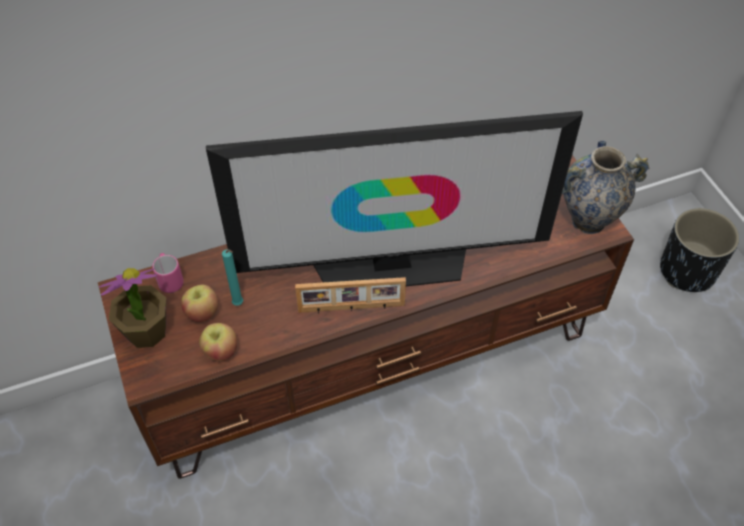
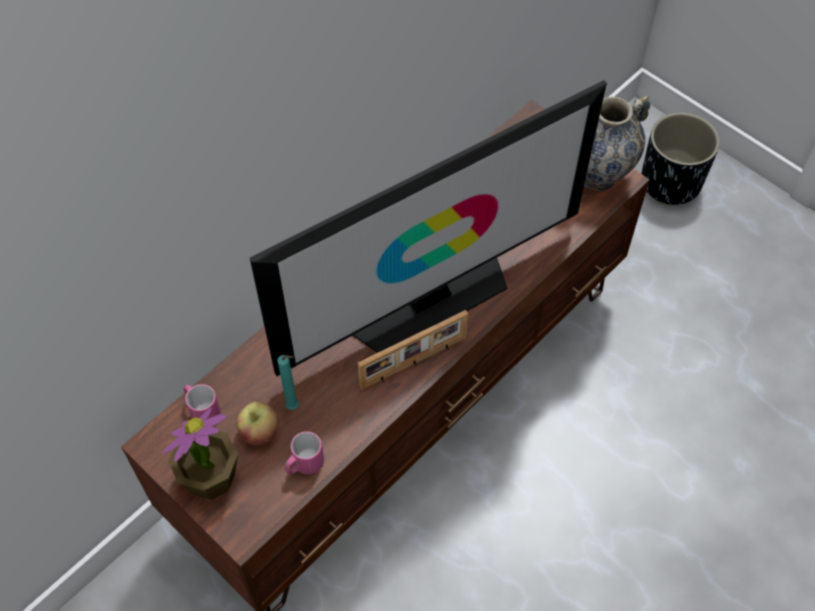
camera: 25 degrees left, 5 degrees up
apple [199,323,237,361] -> pink mug [285,431,324,475]

